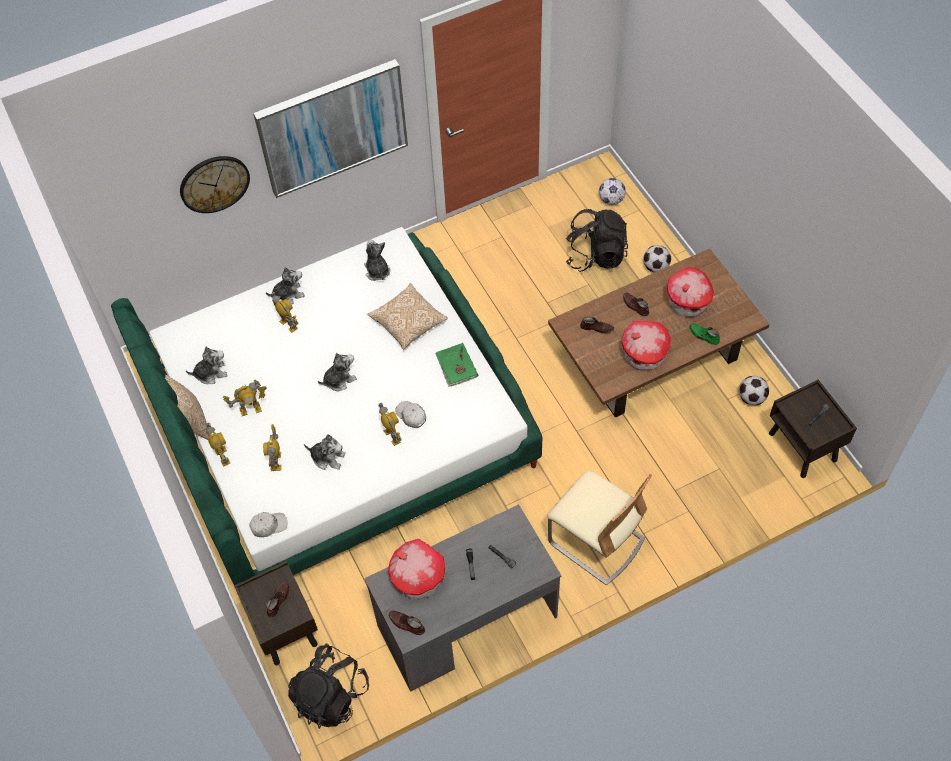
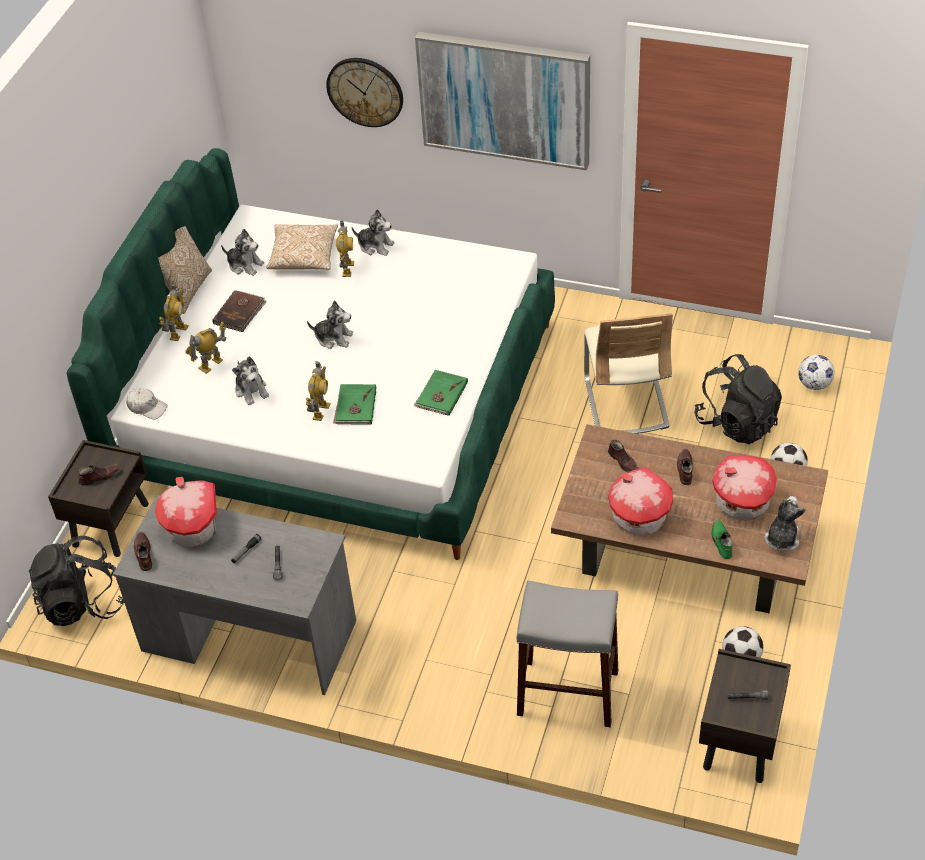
camera: 45 degrees right, 10 degrees down
toy robot [223,379,267,416] -> brown book [212,290,267,332]
plush toy [364,240,390,281] -> plush toy moved to [765,496,806,552]
pillow [367,283,448,349] -> pillow moved to [266,224,338,270]
white cap [395,401,426,428] -> green book [333,384,376,425]
beige chair [547,471,652,585] -> beige chair moved to [584,313,673,434]
none -> grey stool [517,581,618,727]

